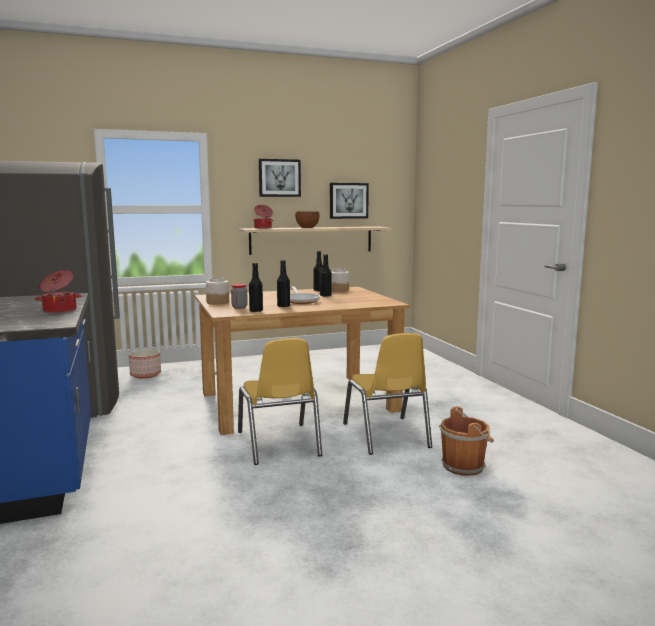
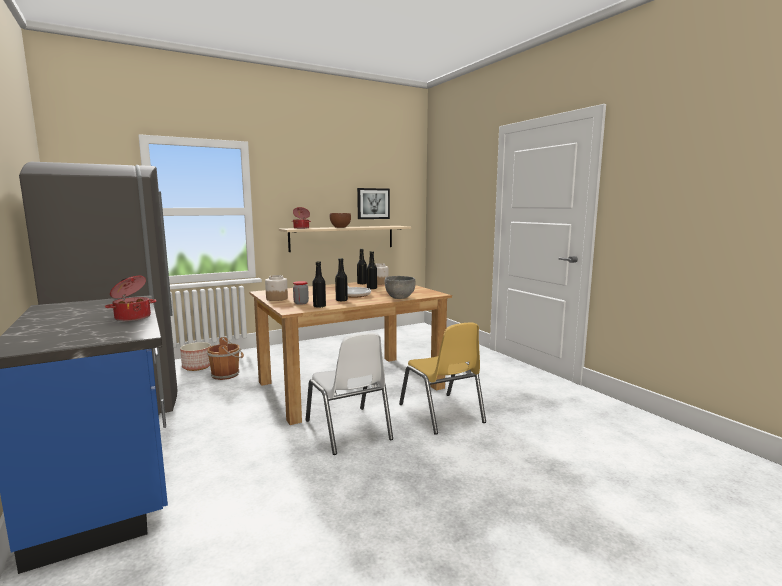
camera: 10 degrees left, 0 degrees up
yellow chair [238,338,322,465] -> white chair [306,333,393,455]
picture [259,159,301,197] -> none
brown bucket [439,406,494,476] -> brown bucket moved to [207,337,244,380]
none -> grey bowl [385,276,416,299]

